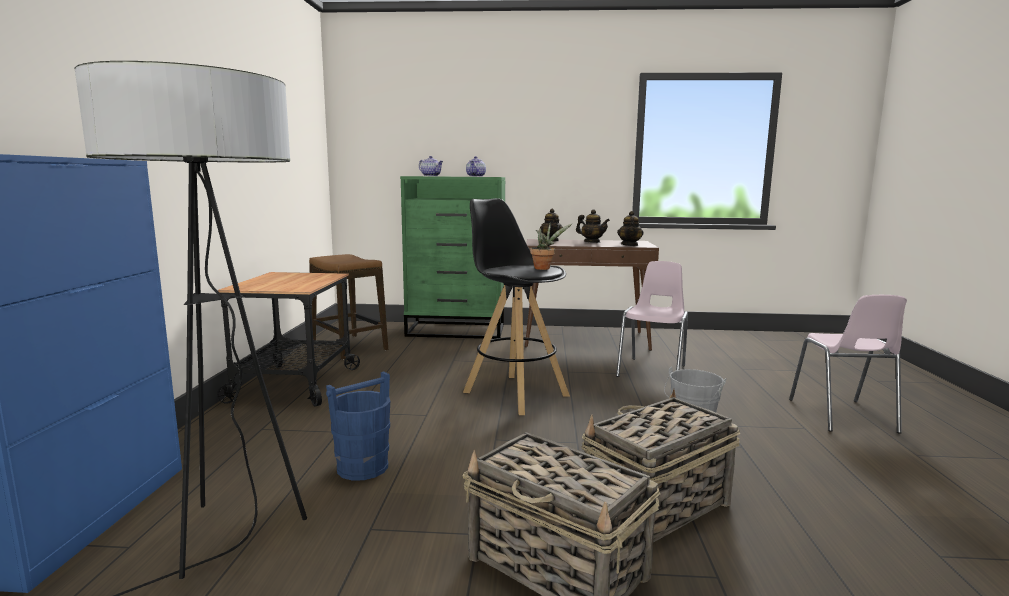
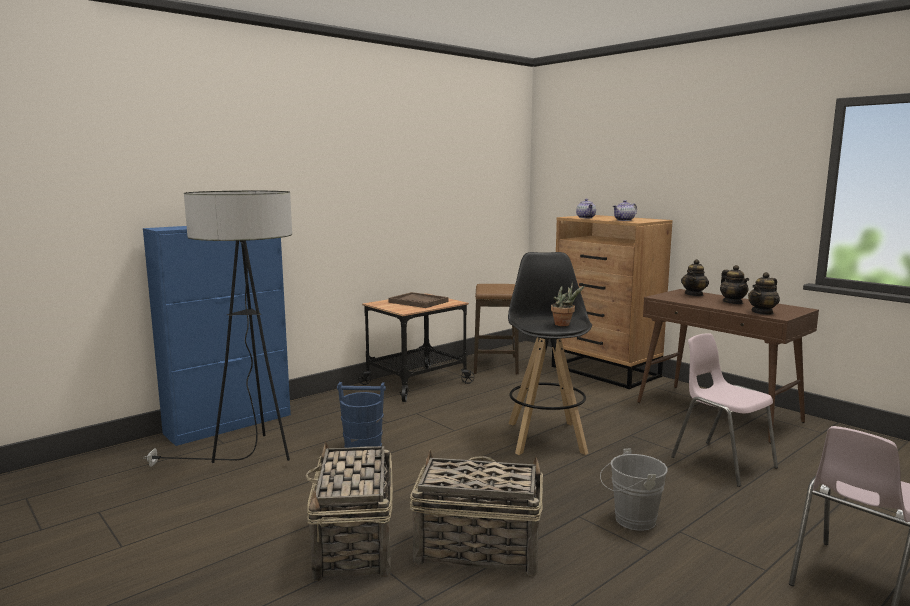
camera: 45 degrees right, 0 degrees up
green dresser [400,176,505,339] -> brown dresser [552,215,673,389]
pink chair [616,261,688,377] -> pink chair turned 105 degrees counterclockwise [671,333,778,487]
none -> brown tray [388,292,448,308]

